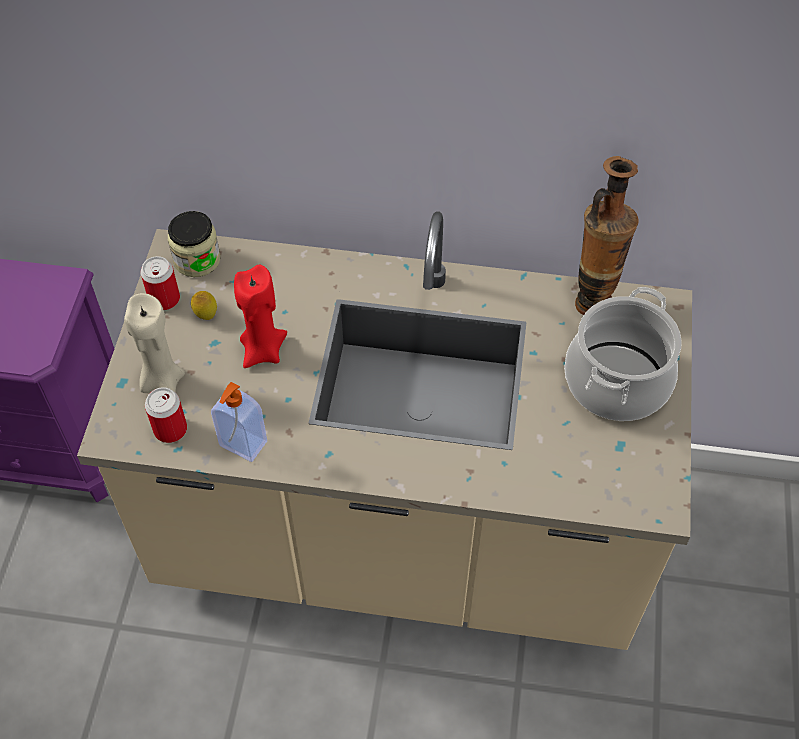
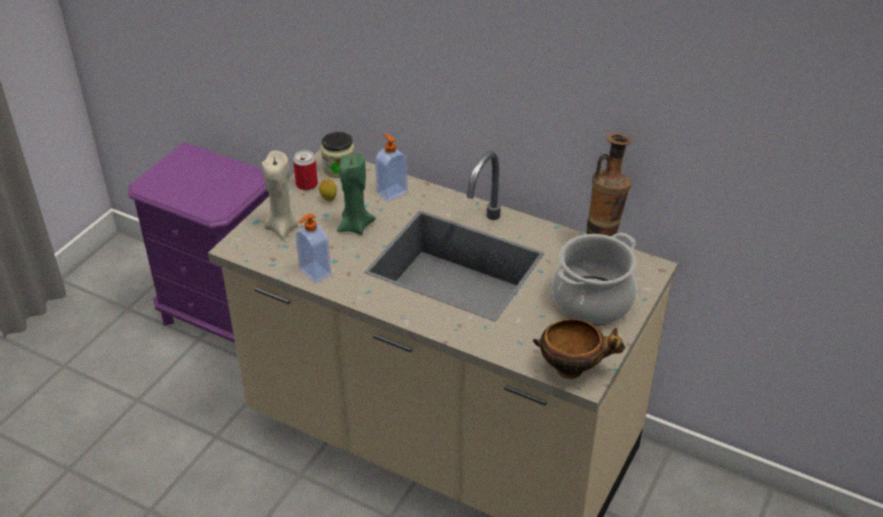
camera: 20 degrees right, 15 degrees down
can [145,387,187,443] -> none
red candle [234,265,287,368] -> green candle [337,153,376,235]
none -> soap dispenser [375,134,408,202]
none -> bowl [533,319,625,379]

